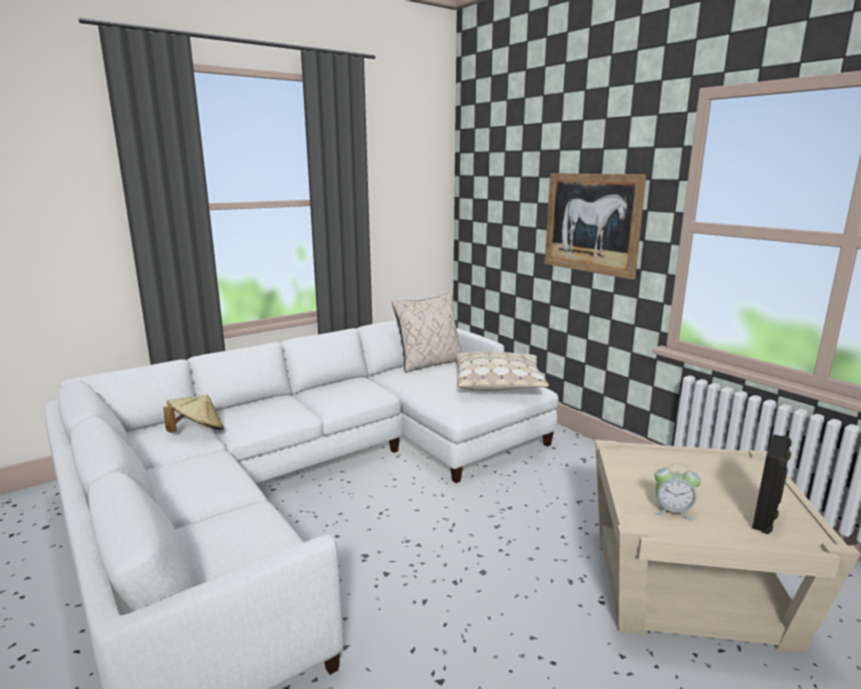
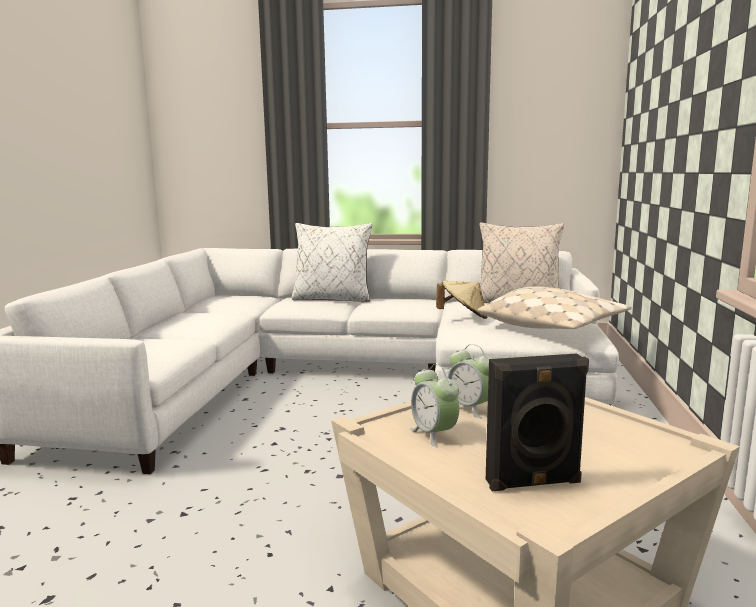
camera: 45 degrees right, 5 degrees down
beige hat [163,395,224,433] -> beige hat moved to [436,281,488,319]
picture [545,173,647,280] -> none
none -> white pillow [291,223,372,302]
none -> alarm clock [448,344,492,418]

